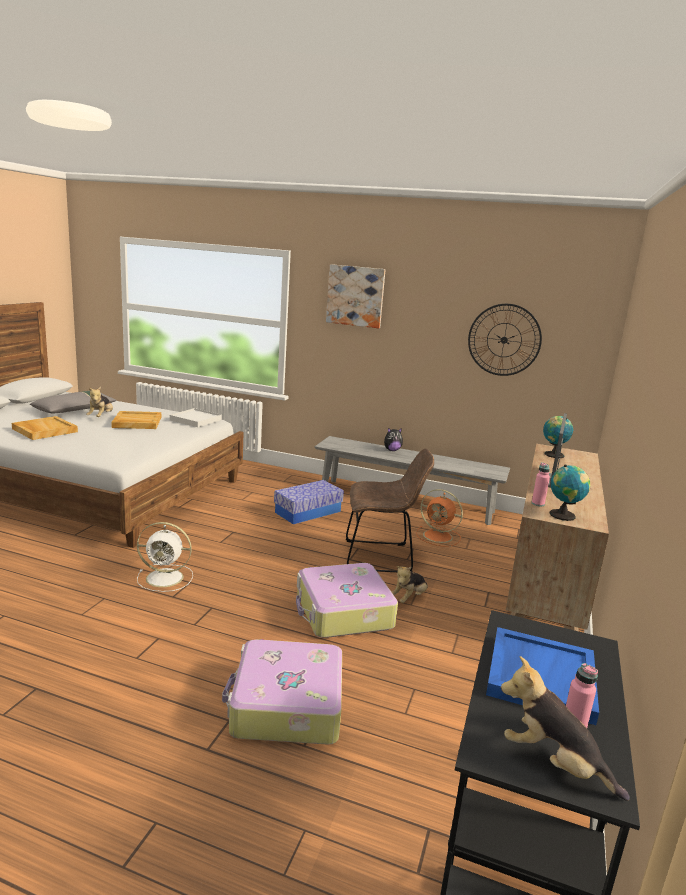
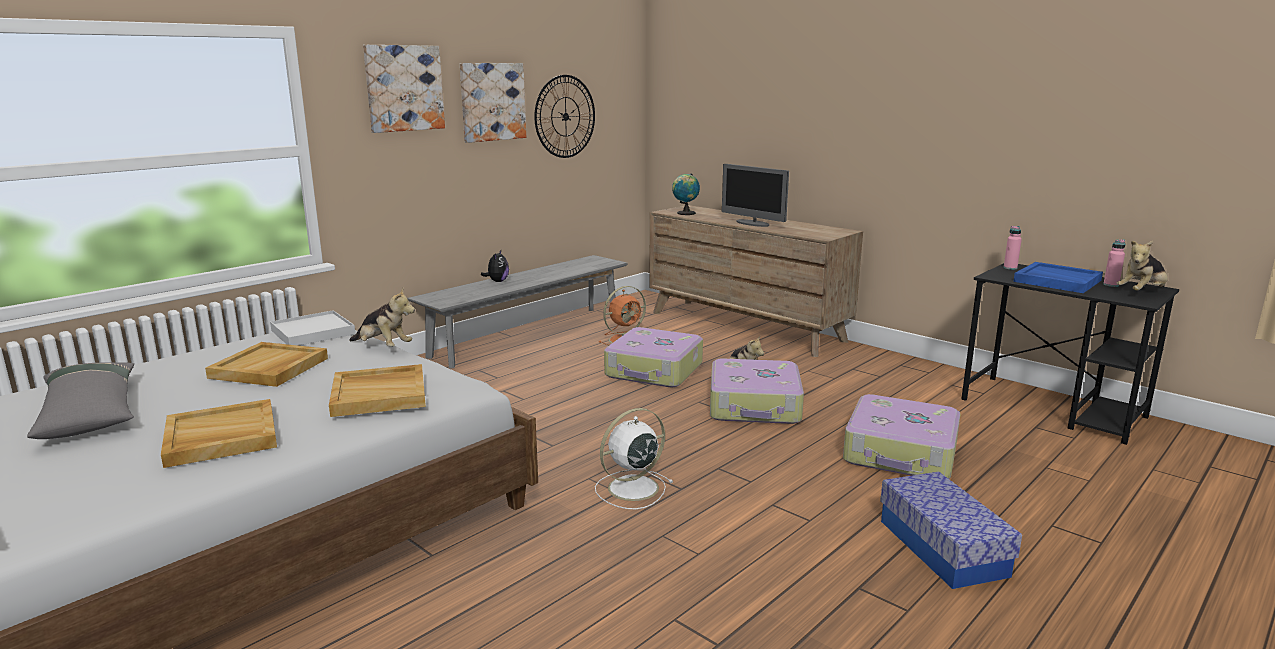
camera: 65 degrees left, 0 degrees up
plush toy [86,387,113,417] -> plush toy moved to [349,289,415,347]
white fan [137,522,193,592] -> white fan turned 150 degrees counterclockwise [595,408,673,509]
storage box [274,480,344,524] -> storage box moved to [880,472,1022,589]
brown chair [346,448,434,572] -> suitcase [604,327,703,387]
pink bottle [532,462,550,506] -> pink bottle moved to [1004,226,1022,270]
globe [550,464,590,521] -> none
none -> beige tray [329,364,426,417]
none -> picture [460,63,526,143]

